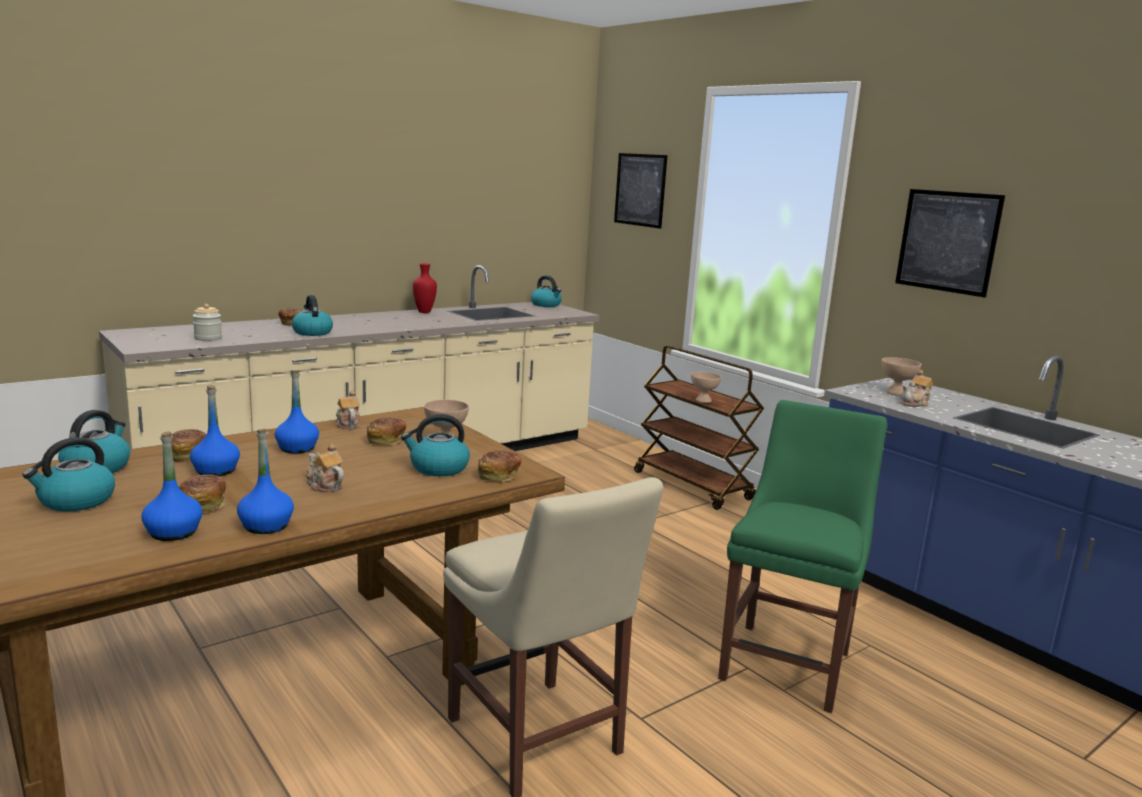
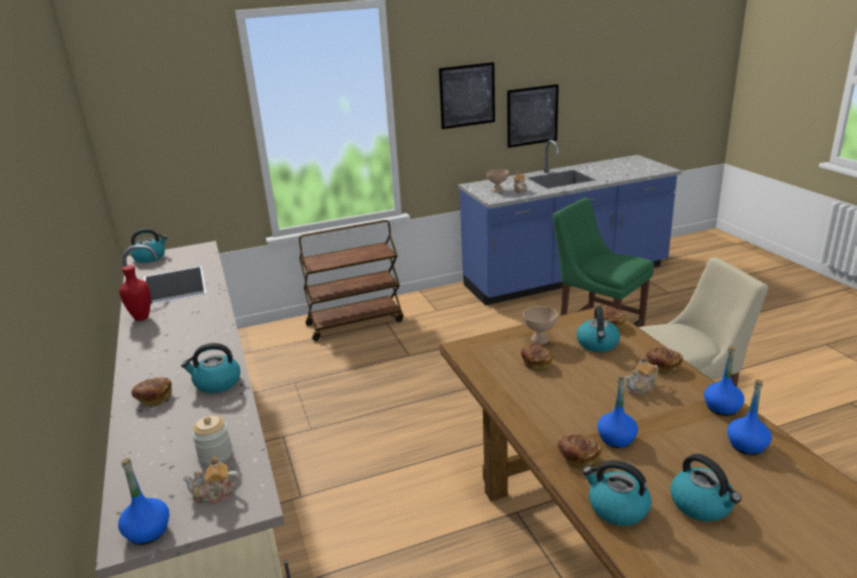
camera: 70 degrees left, 10 degrees up
bread [179,474,226,513] -> bread moved to [646,348,683,374]
blue bottle [275,370,319,453] -> blue bottle moved to [118,458,169,545]
teapot [335,390,360,429] -> teapot moved to [182,457,240,504]
picture [614,153,668,229] -> picture moved to [507,84,559,148]
beige bowl [691,372,722,403] -> none

